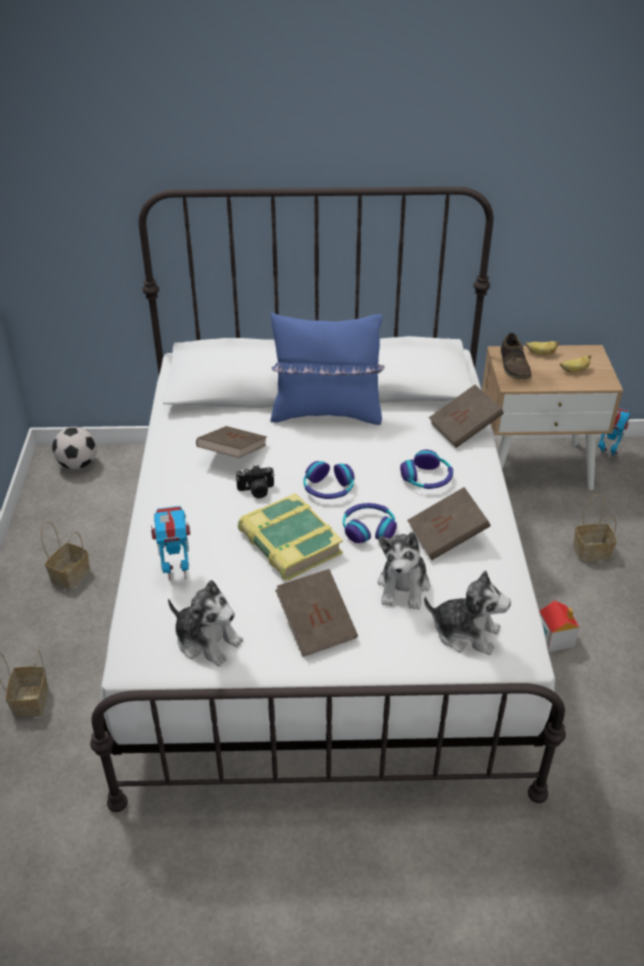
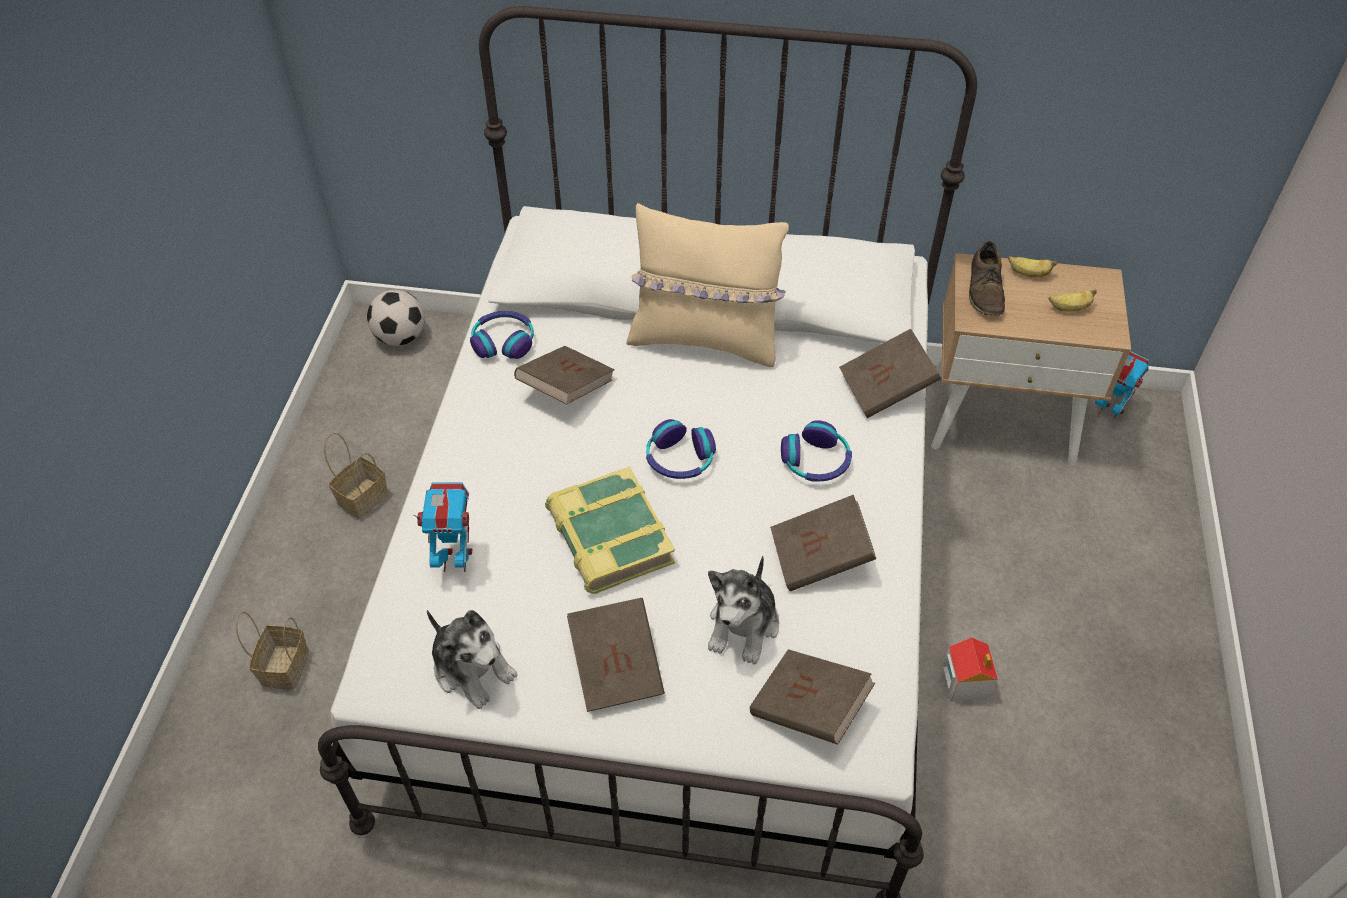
camera: 10 degrees right, 10 degrees up
camera [236,465,274,498] -> none
blue pillow [270,313,385,425] -> beige pillow [626,203,789,367]
headphones [343,503,397,543] -> headphones moved to [470,311,534,359]
plush toy [424,570,511,655] -> brown book [750,649,875,745]
basket [573,494,617,562] -> none

